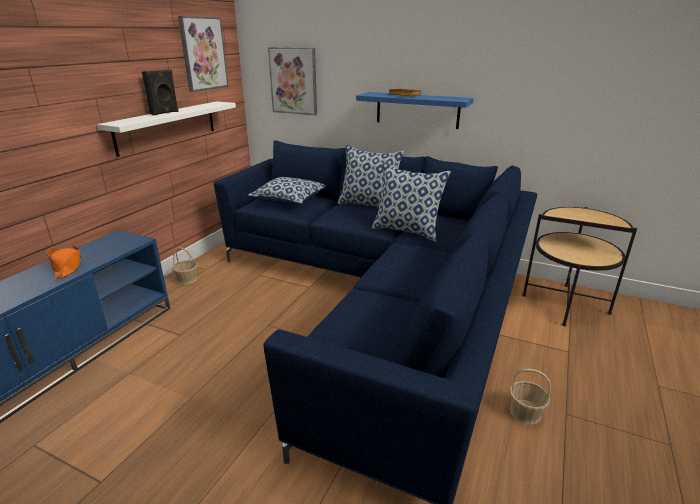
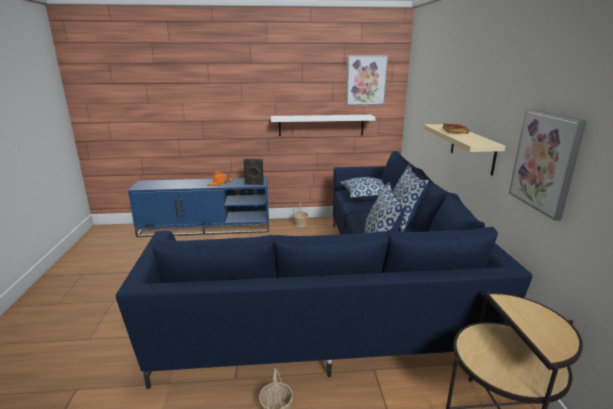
camera: 60 degrees right, 5 degrees down
black speaker [142,70,179,115] -> black speaker moved to [243,158,264,185]
picture [268,47,317,115] -> picture moved to [509,109,587,221]
blue shelf [356,92,474,129] -> beige shelf [423,124,506,176]

